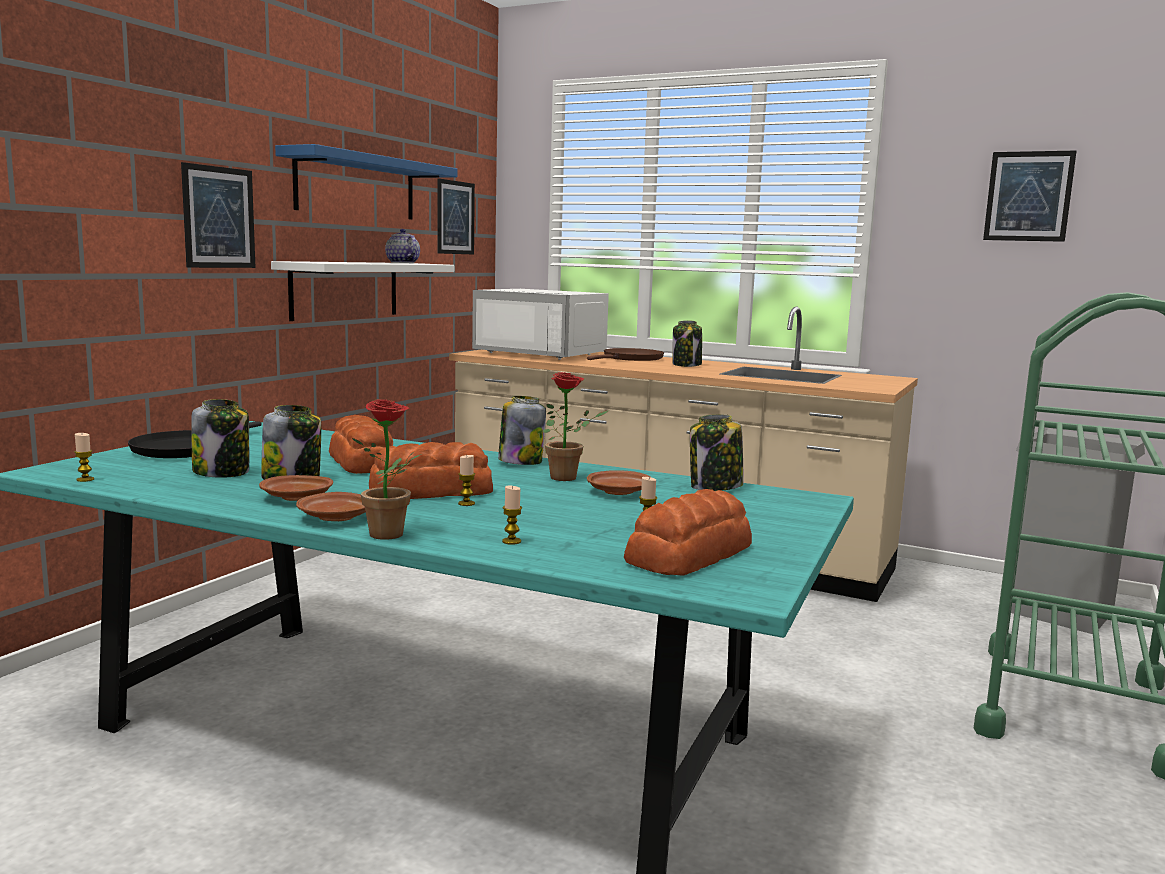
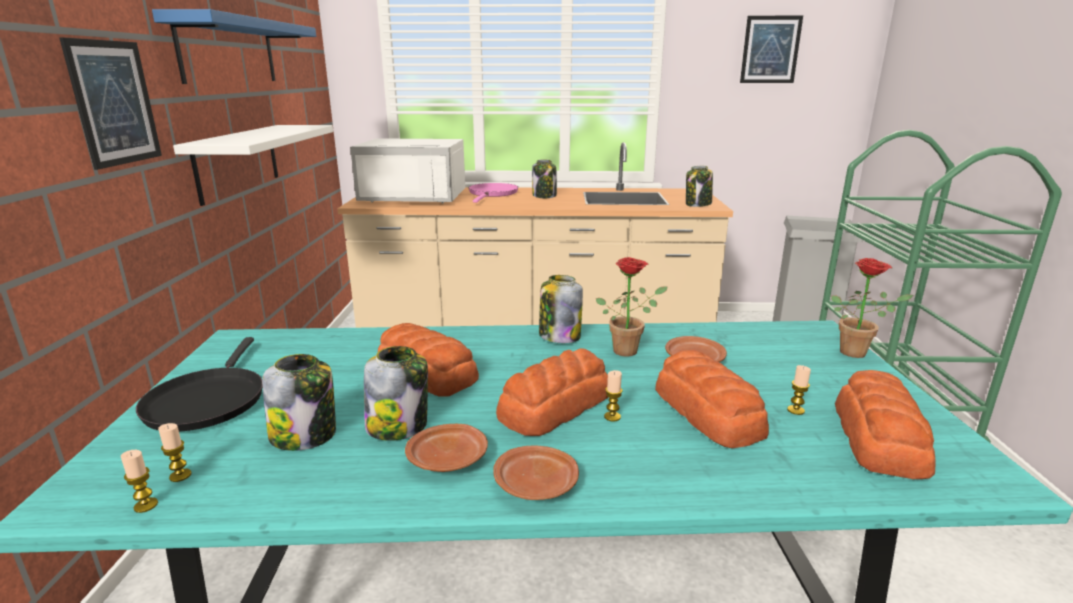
camera: 25 degrees left, 10 degrees up
potted plant [352,399,422,540] -> potted plant moved to [831,258,913,358]
teapot [385,229,420,263] -> none
picture [437,178,475,254] -> none
candle [502,486,522,545] -> candle moved to [158,423,192,482]
brown frying pan [587,348,664,361] -> pink frying pan [469,183,518,203]
jar [690,415,744,491] -> jar moved to [686,166,713,207]
none -> bread [655,350,769,448]

